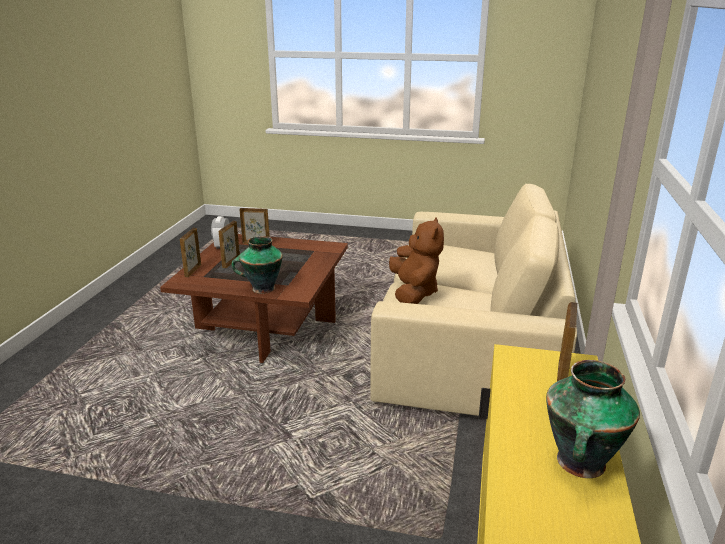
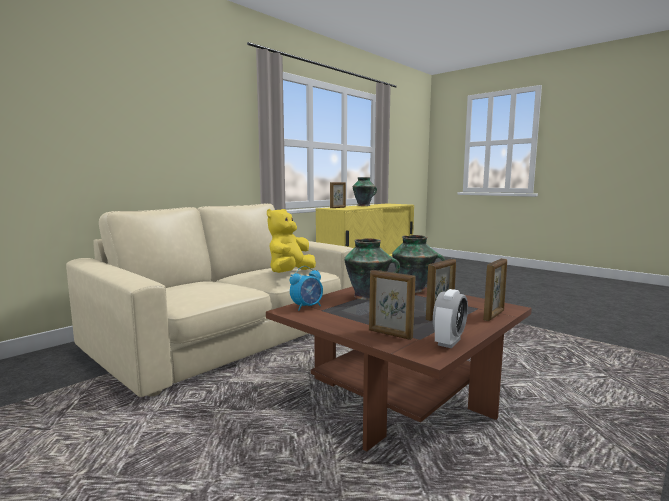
camera: 150 degrees left, 15 degrees down
brown plush toy [389,217,444,304] -> yellow plush toy [267,209,316,273]
none -> alarm clock [290,266,323,311]
none -> vase [344,238,400,300]

